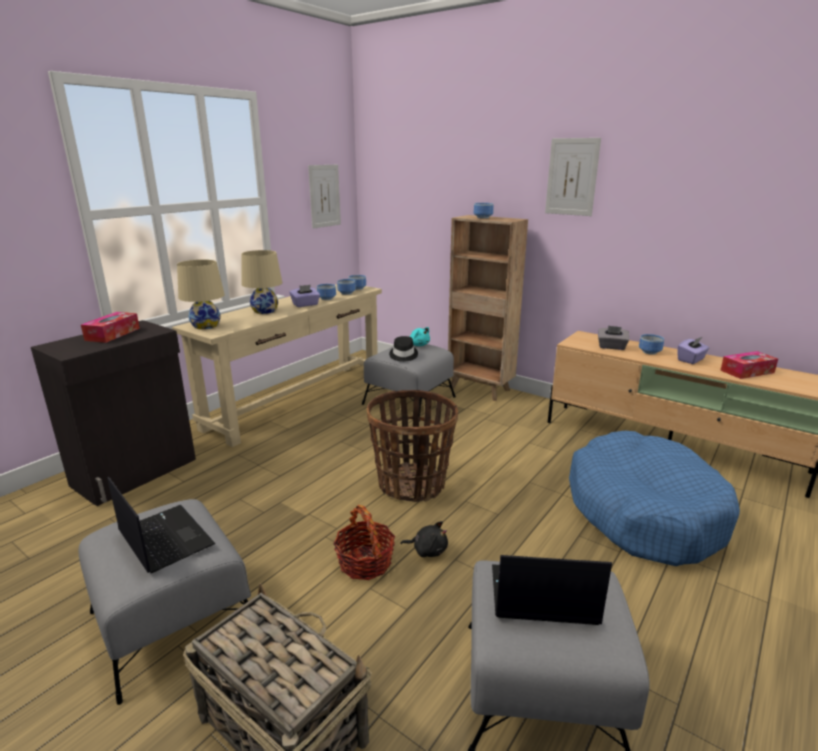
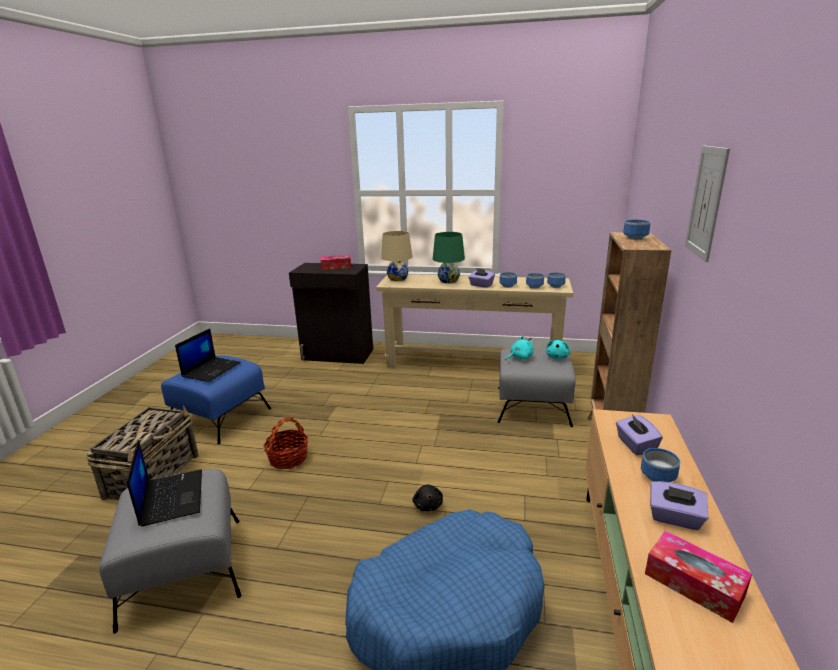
camera: 65 degrees right, 0 degrees up
grey ottoman [78,499,251,705] -> blue ottoman [161,355,271,444]
beige table lamp [241,250,282,314] -> green table lamp [433,232,465,283]
picture [308,165,341,229] -> none
basket [367,390,458,502] -> none
black hat [389,336,418,362] -> turquoise plush toy [505,336,534,360]
black plush toy [401,521,448,557] -> black plush toy moved to [413,484,443,511]
grey tissue box [598,326,629,350] -> purple tissue box [616,414,662,455]

